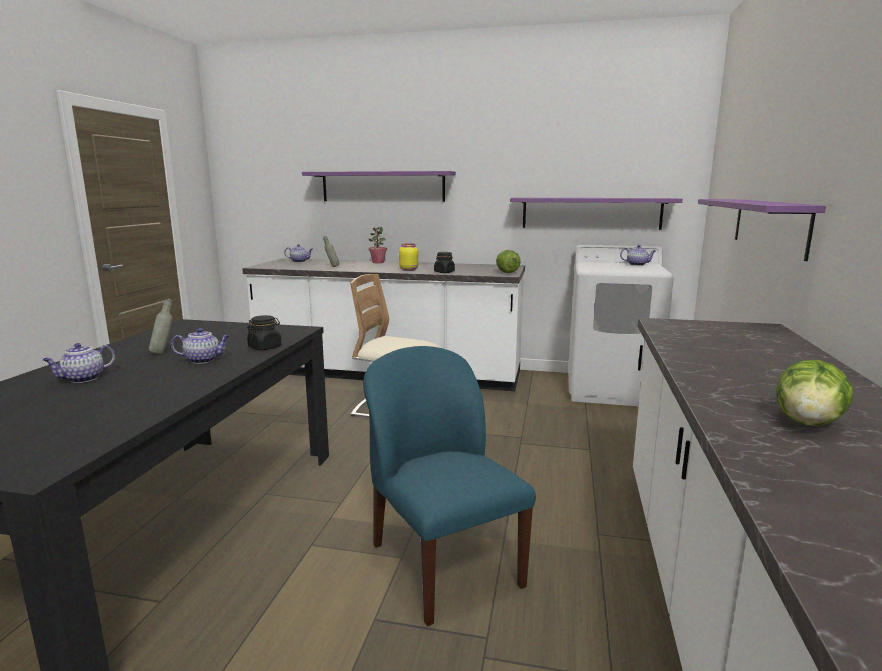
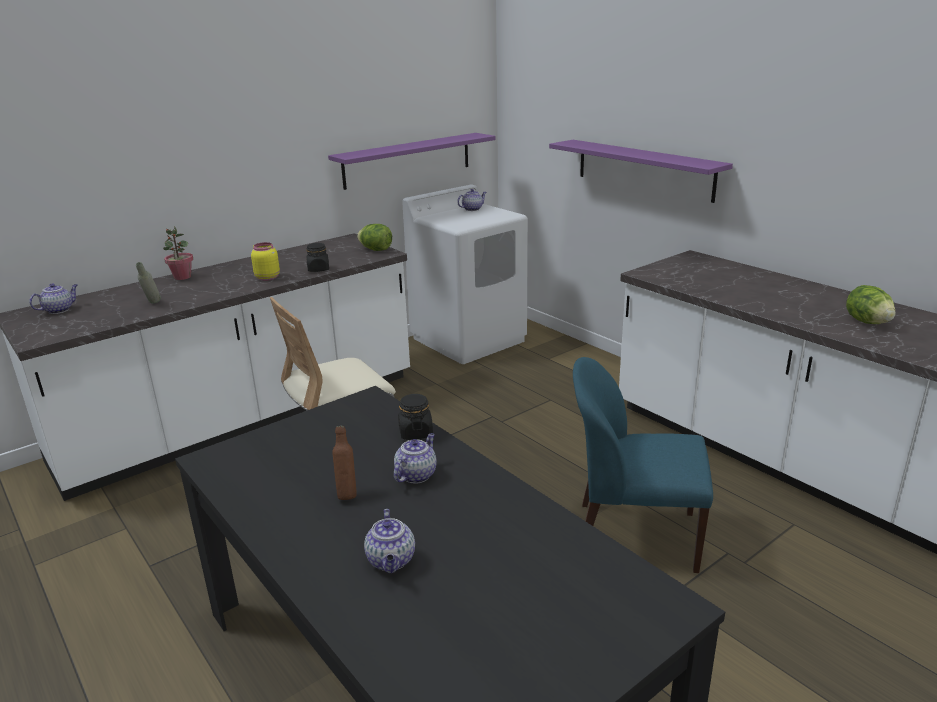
camera: 50 degrees left, 10 degrees up
grey bottle [149,299,172,354] -> brown bottle [332,425,357,500]
purple shelf [302,171,456,202] -> none

